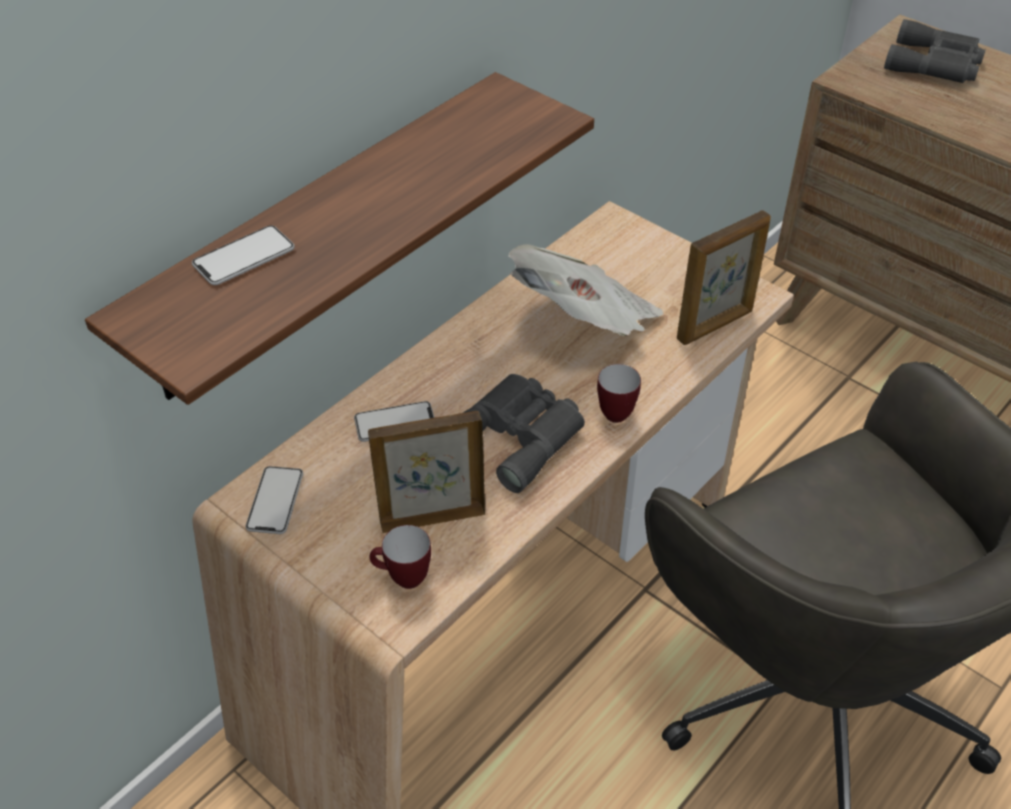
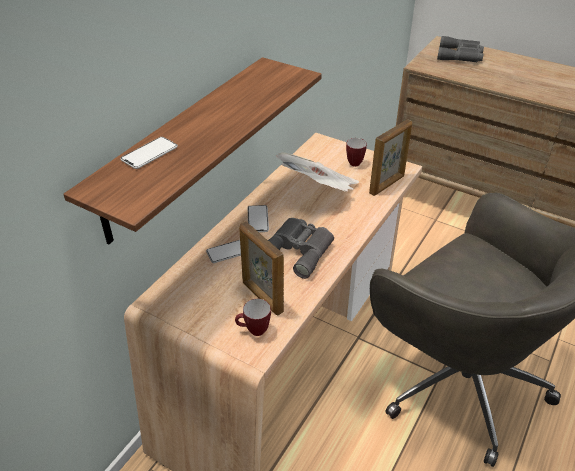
camera: 10 degrees left, 5 degrees down
phone [245,466,303,534] -> phone moved to [248,205,269,232]
picture frame [368,411,485,533] -> picture frame turned 105 degrees counterclockwise [239,221,284,316]
mug [597,364,641,423] -> mug moved to [346,138,367,167]

